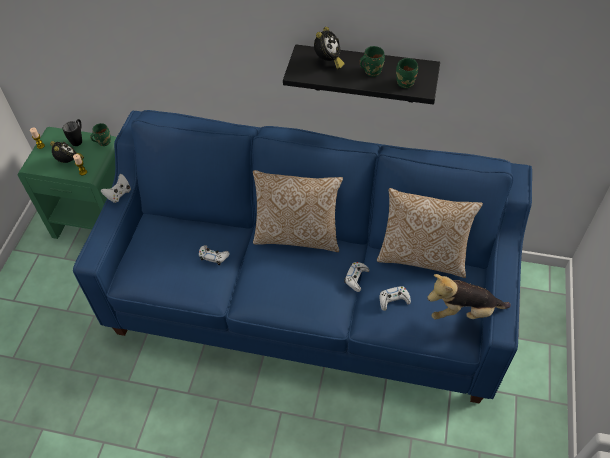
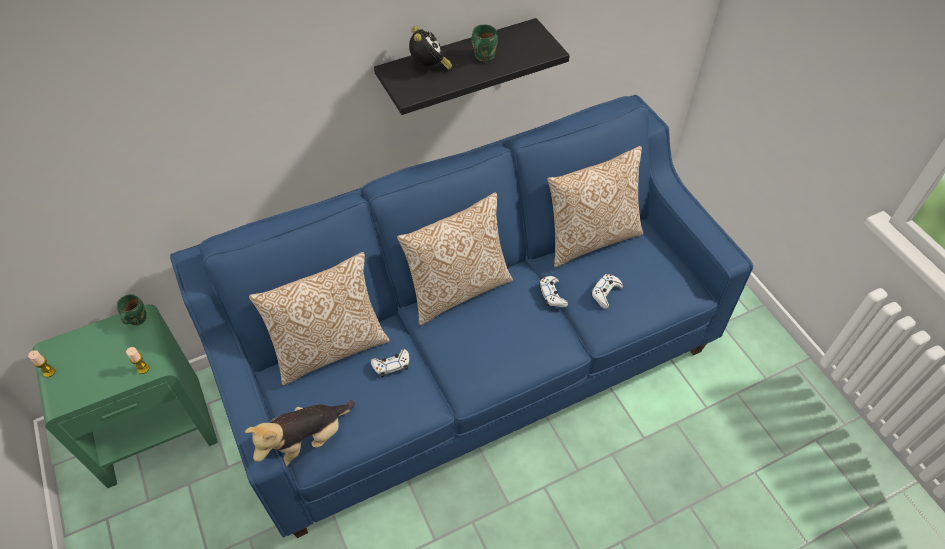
camera: 40 degrees left, 0 degrees up
alarm clock [50,141,84,163] -> none
black mug [63,119,82,146] -> none
white game controller [101,174,131,203] -> none
green mug [396,58,418,88] -> none
plush toy [427,274,511,319] -> plush toy moved to [245,400,355,466]
none -> pillow [249,252,390,386]

